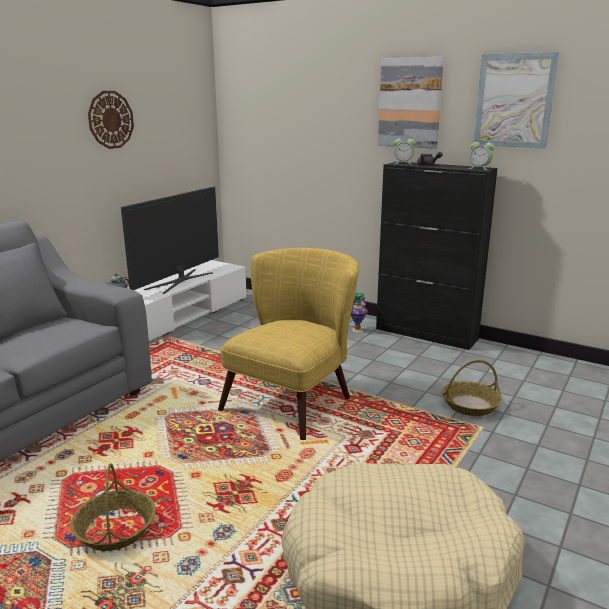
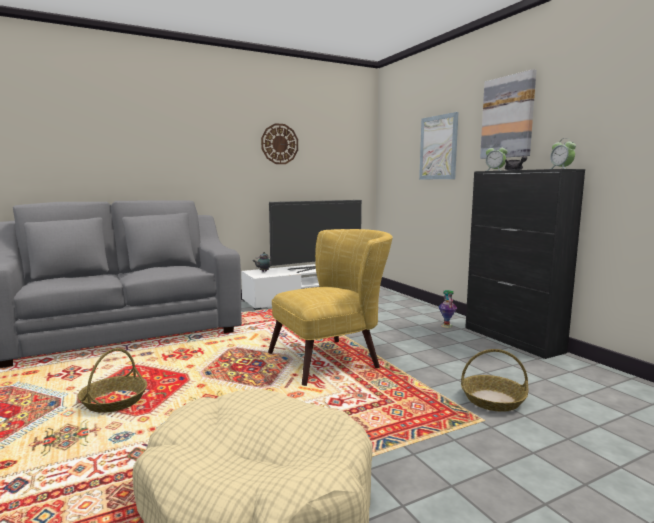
camera: 30 degrees right, 10 degrees down
picture [473,52,559,149] -> picture moved to [419,112,459,179]

